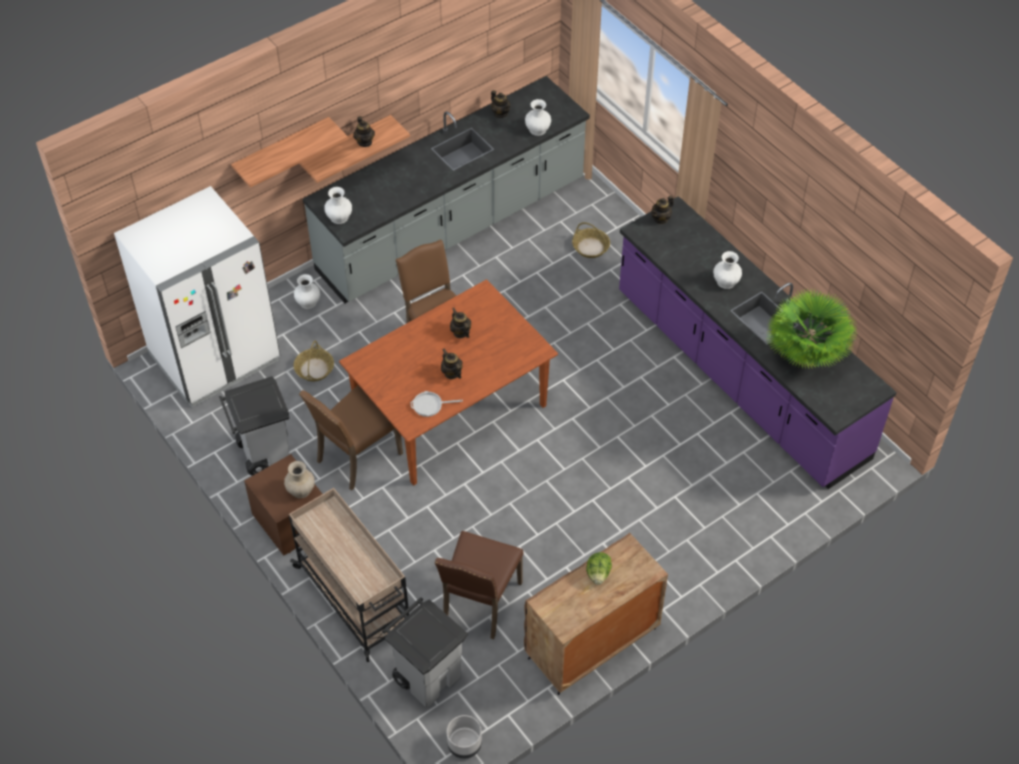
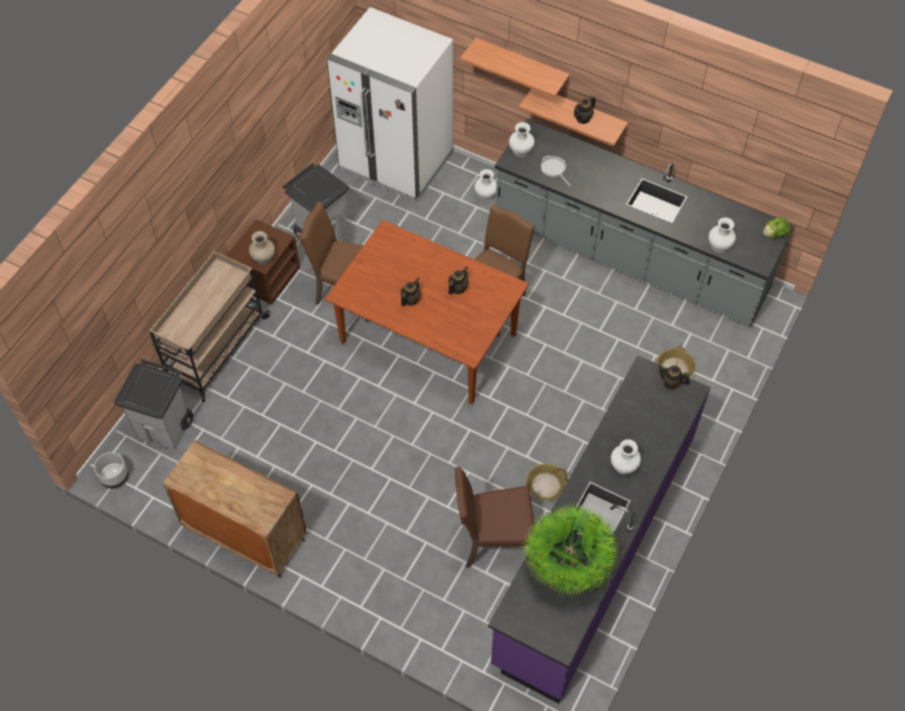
camera: 65 degrees right, 5 degrees up
basket [294,341,334,381] -> basket moved to [526,464,567,500]
frying pan [411,391,463,417] -> frying pan moved to [541,156,571,187]
brown chair [435,530,523,639] -> brown chair moved to [454,466,535,568]
teapot [491,90,510,118] -> none
lettuce [586,552,612,585] -> lettuce moved to [763,217,791,238]

